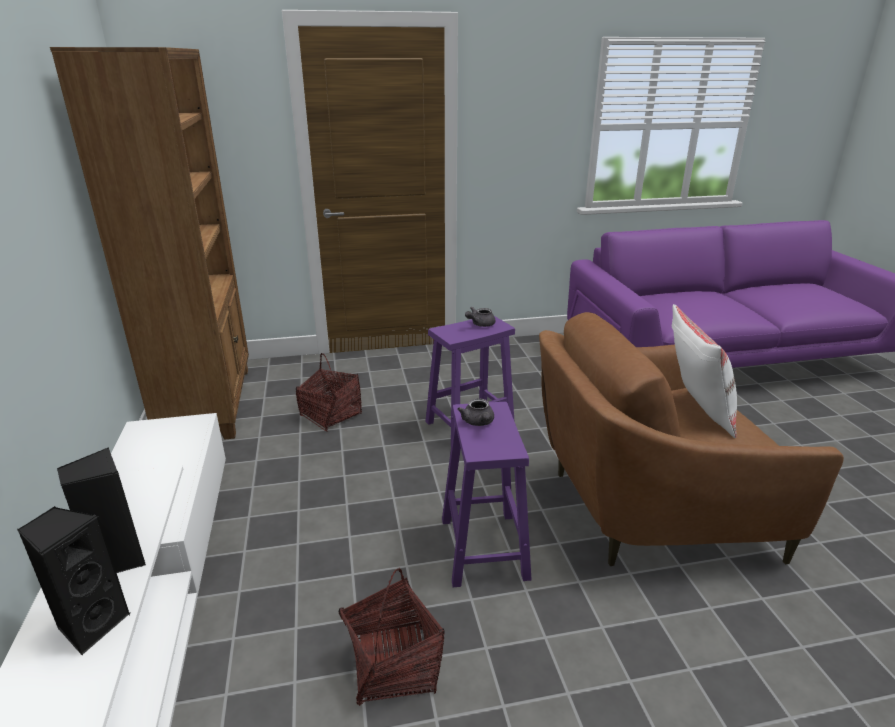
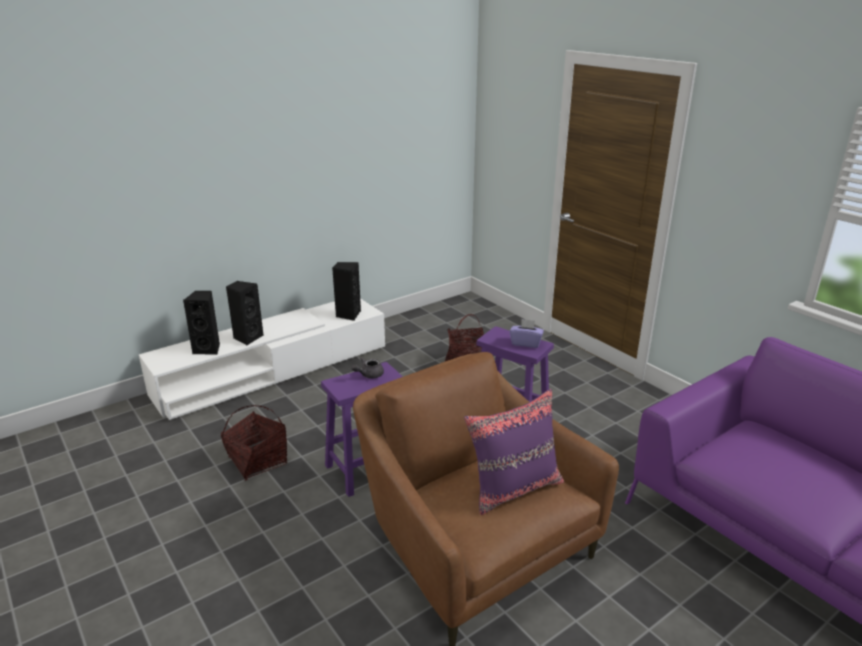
camera: 65 degrees right, 0 degrees up
brown bookcase [50,47,249,439] -> none
grey teapot [465,307,496,327] -> purple tissue box [510,319,544,348]
white pillow [672,304,737,438] -> purple pillow [464,389,564,515]
none -> black speaker [332,262,361,321]

